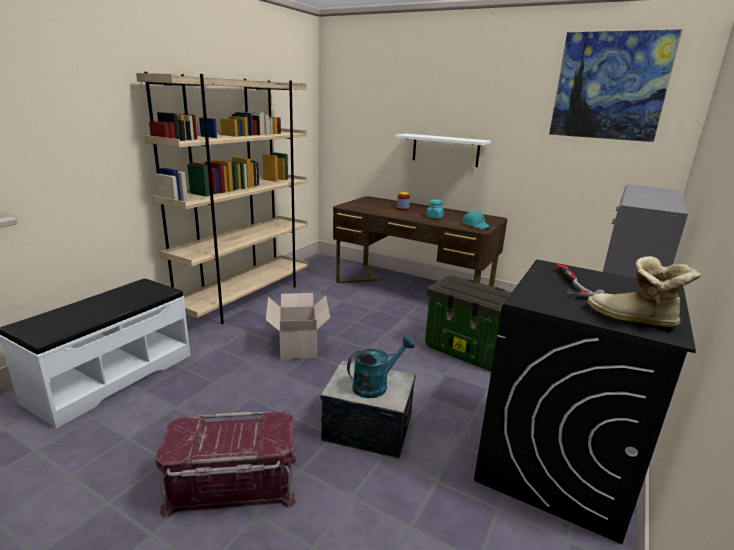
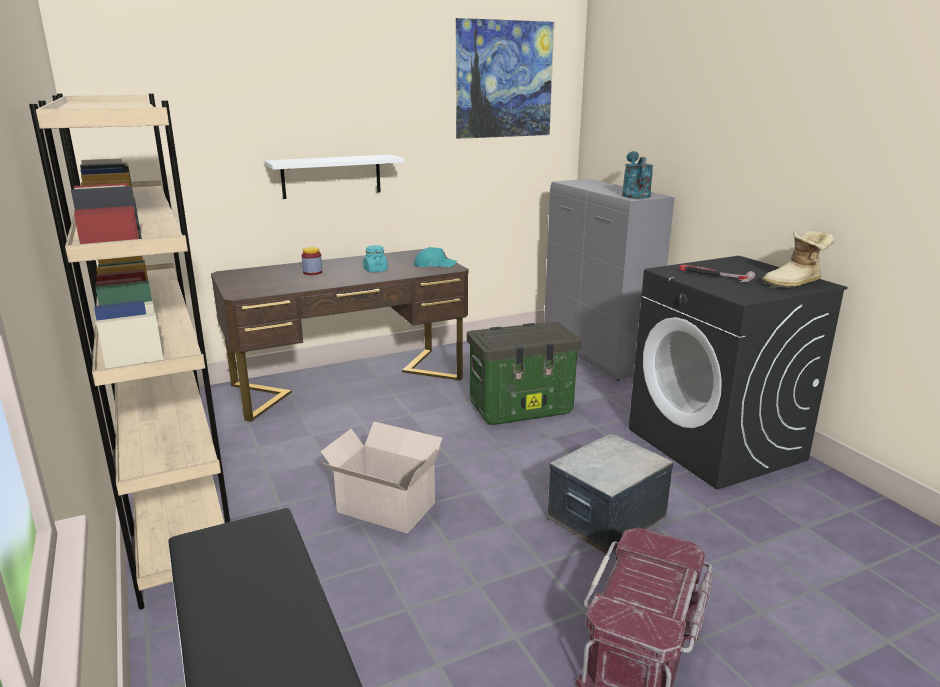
camera: 55 degrees left, 0 degrees up
turquoise watering can [347,336,414,398] -> turquoise watering can moved to [622,151,654,199]

